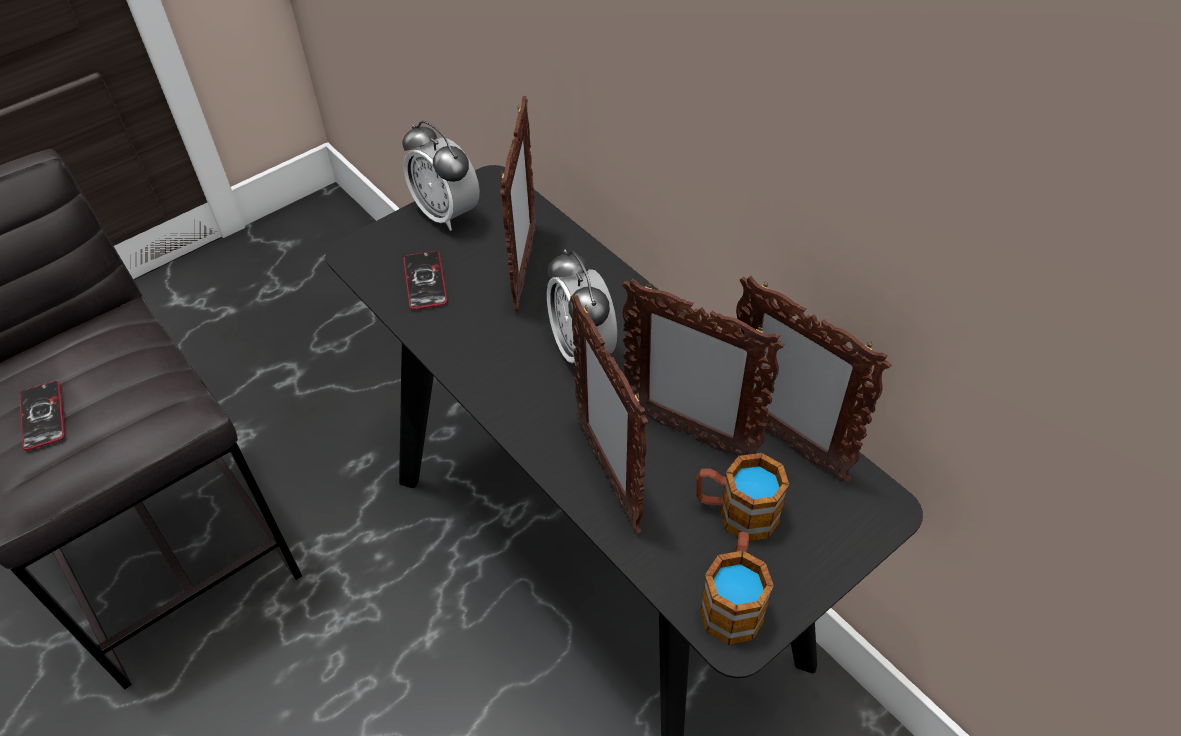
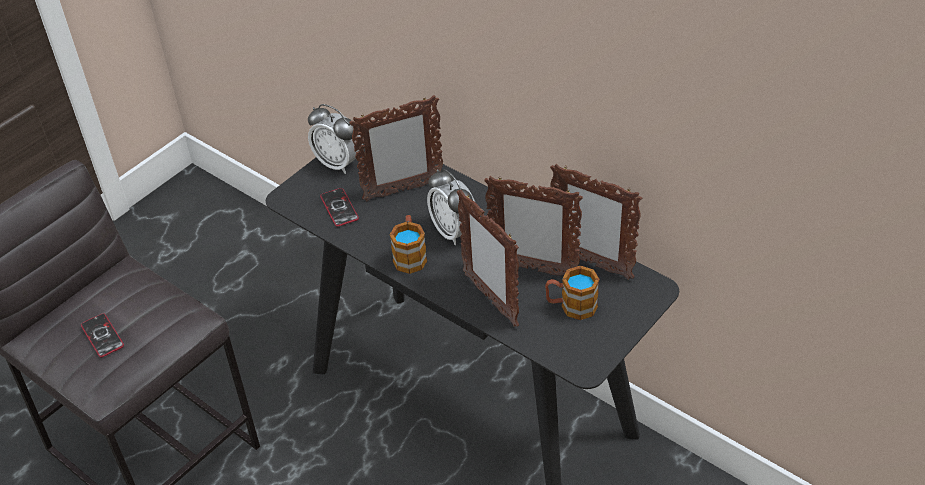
camera: 10 degrees left, 5 degrees down
picture frame [500,96,536,311] -> picture frame turned 75 degrees clockwise [349,95,443,202]
mug [700,532,774,645] -> mug moved to [390,215,427,274]

